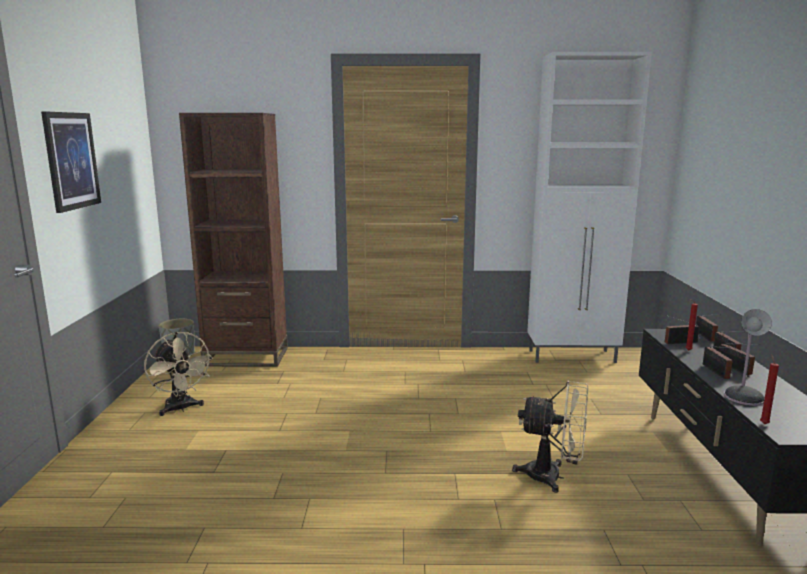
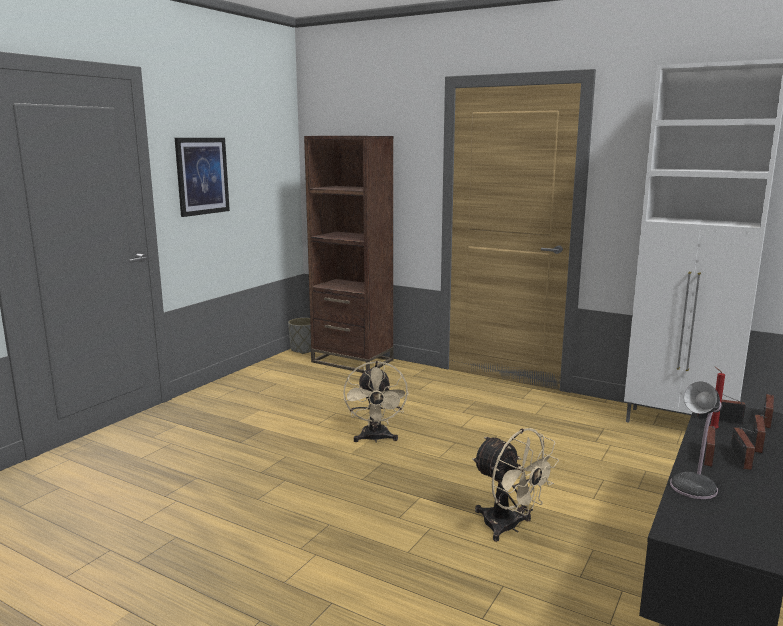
camera: 30 degrees right, 0 degrees up
beige fan [144,332,213,416] -> beige fan moved to [343,361,409,443]
red candle [760,355,779,424] -> none

